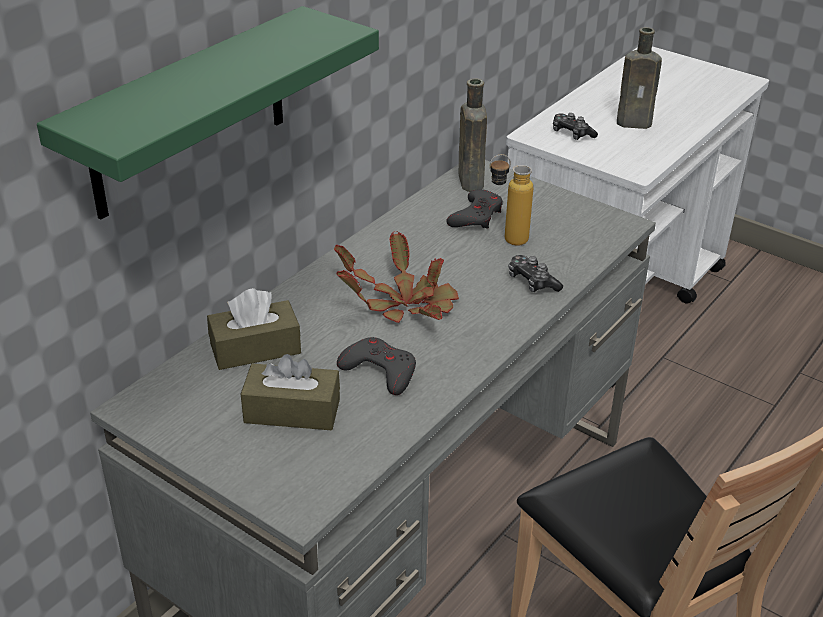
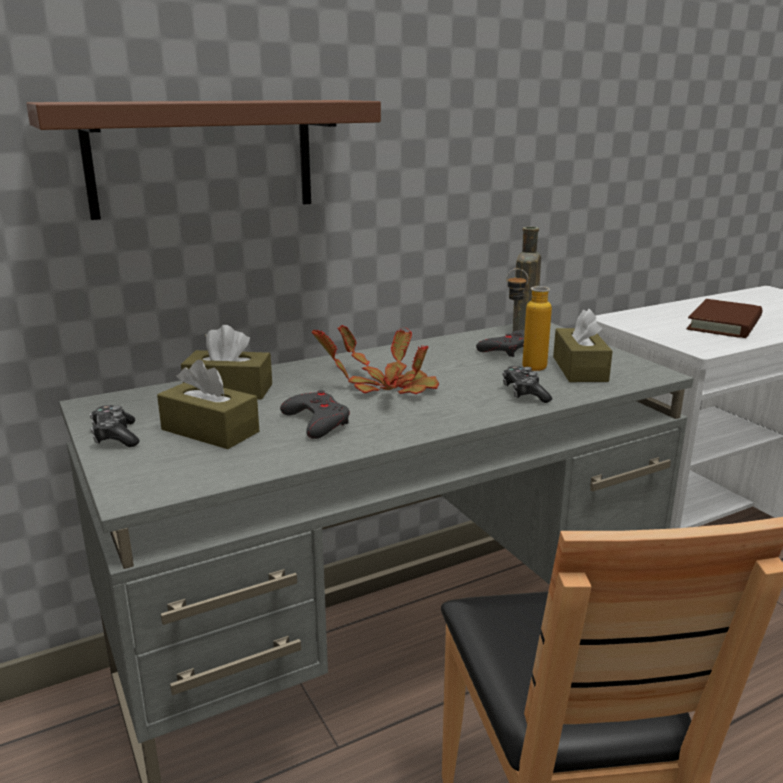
camera: 25 degrees right, 15 degrees down
green shelf [37,6,379,220] -> brown shelf [26,100,381,220]
game controller [553,113,598,140] -> game controller moved to [90,405,139,447]
brown bottle [617,27,662,129] -> brown book [687,299,762,338]
none -> brown tissue box [553,309,613,382]

